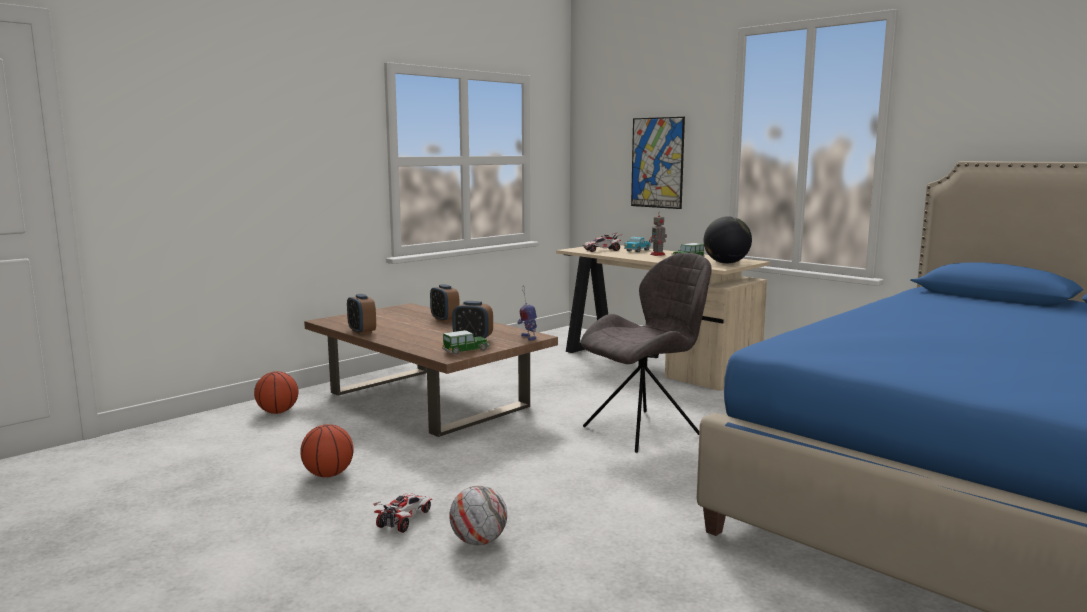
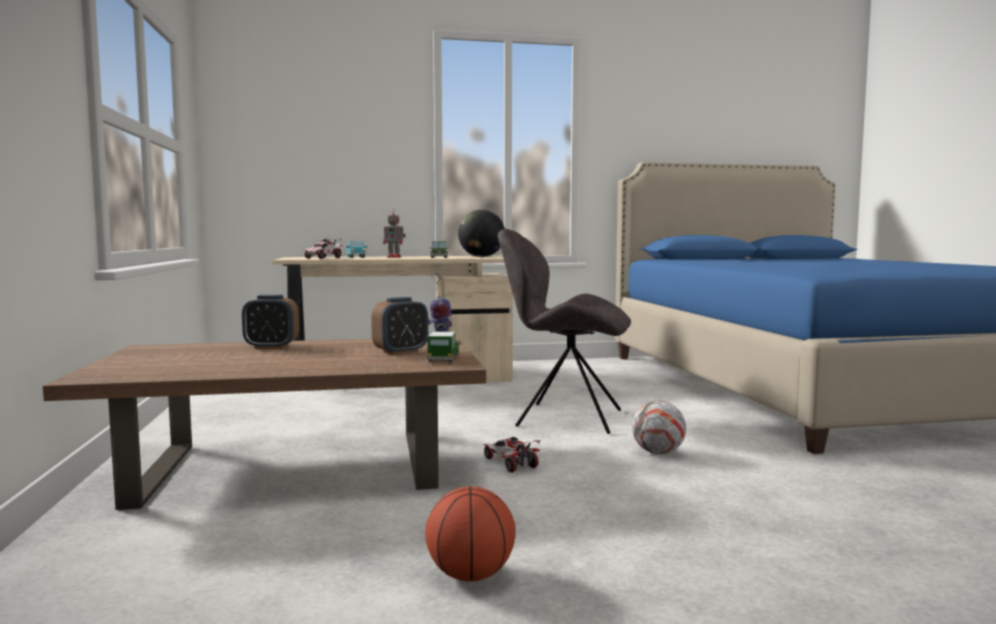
camera: 55 degrees left, 5 degrees down
basketball [254,371,298,414] -> none
alarm clock [347,294,376,335] -> none
toy car [373,493,432,533] -> toy car moved to [483,437,541,473]
football [449,486,507,545] -> football moved to [632,401,686,454]
grey chair [581,253,712,453] -> grey chair turned 75 degrees counterclockwise [498,229,631,434]
picture [631,117,685,209] -> none

